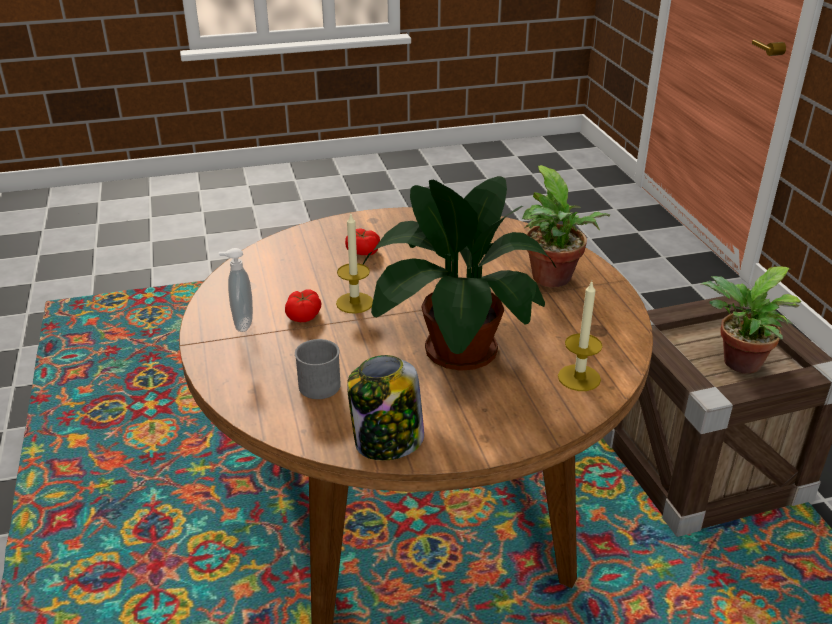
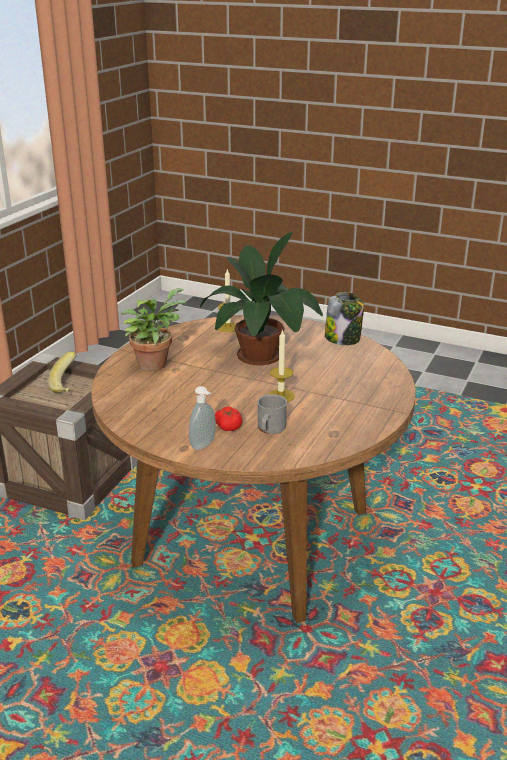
camera: 140 degrees left, 5 degrees down
soap dispenser [218,248,253,332] -> soap dispenser moved to [189,386,216,450]
tomato [285,289,322,322] -> none
grey mug [295,339,341,399] -> grey mug moved to [257,394,287,434]
potted plant [701,266,801,374] -> banana [48,352,77,393]

